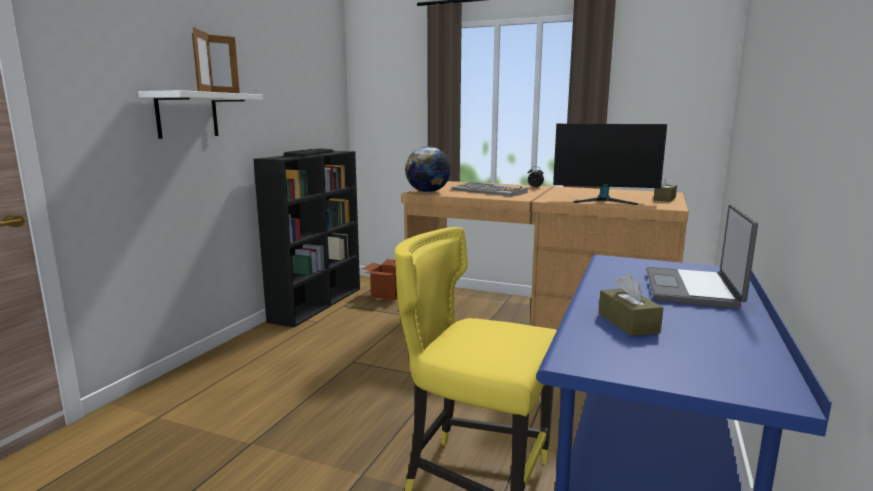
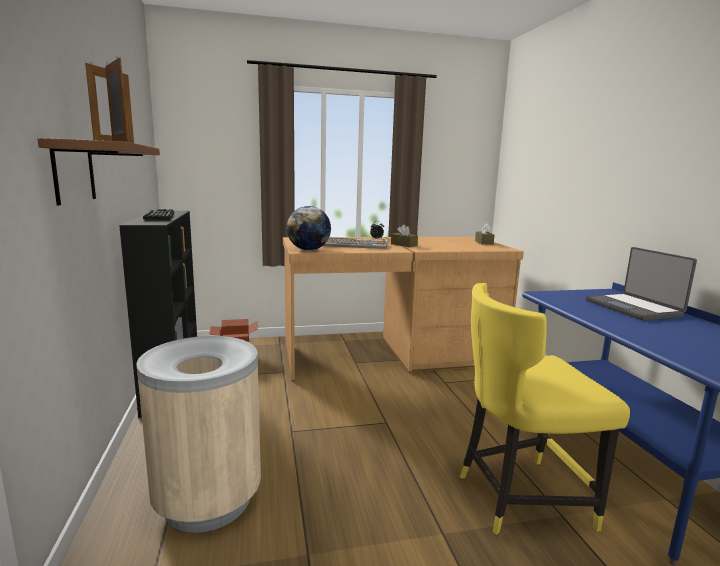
camera: 35 degrees left, 0 degrees up
white shelf [138,90,263,139] -> brown shelf [38,138,160,205]
monitor [553,124,667,205] -> none
brown tissue box [599,273,663,336] -> brown tissue box moved to [391,224,418,247]
none -> beige trash can [136,336,261,533]

